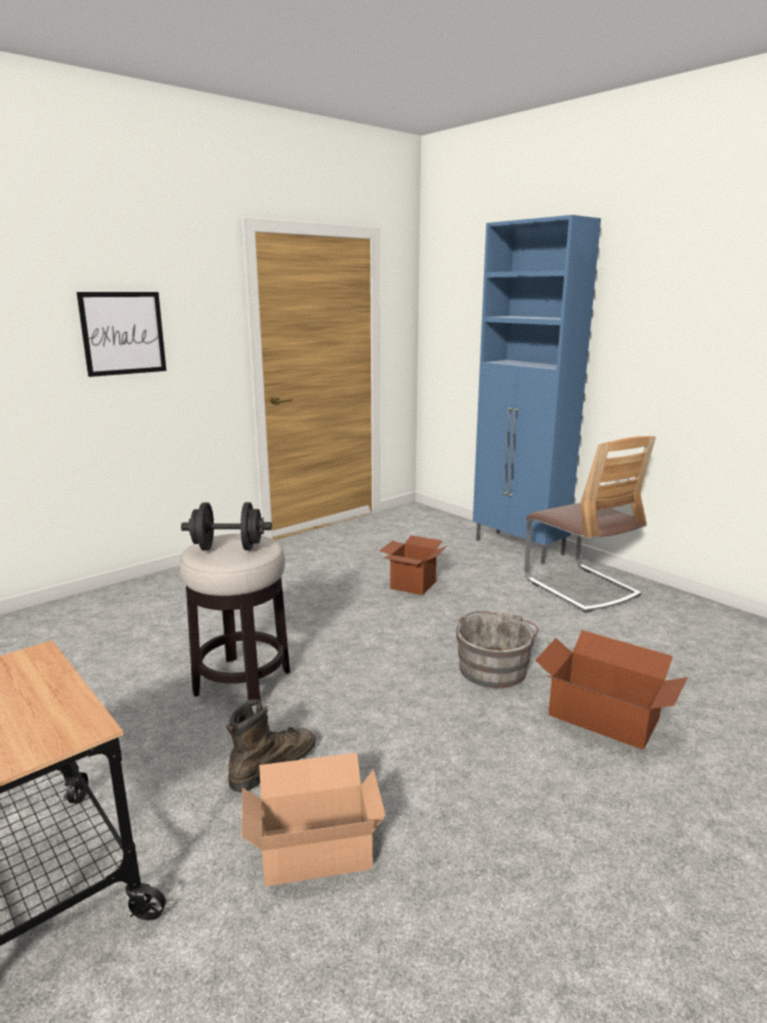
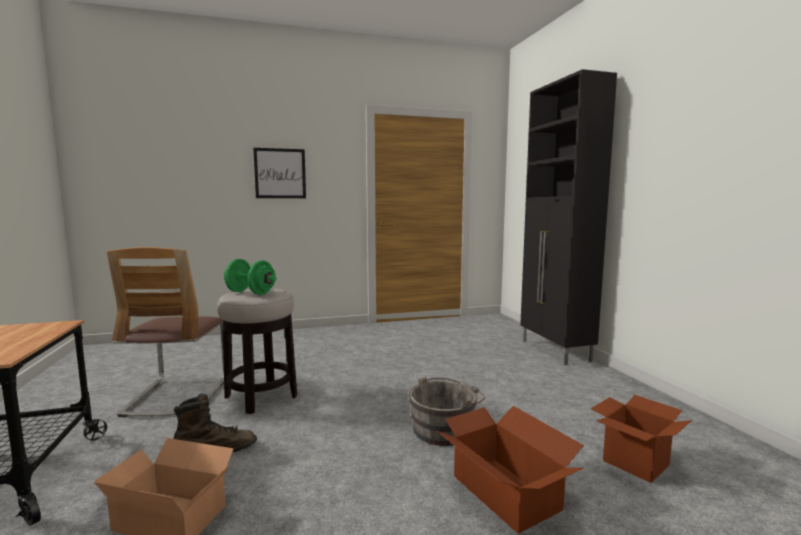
camera: 25 degrees right, 10 degrees down
black dumbbell [181,502,272,551] -> green dumbbell [224,259,276,295]
cardboard box [379,535,447,595] -> cardboard box moved to [591,395,692,483]
blue cabinet [473,215,601,564] -> black cabinet [520,69,617,365]
chair [525,436,656,613] -> chair moved to [107,247,224,417]

